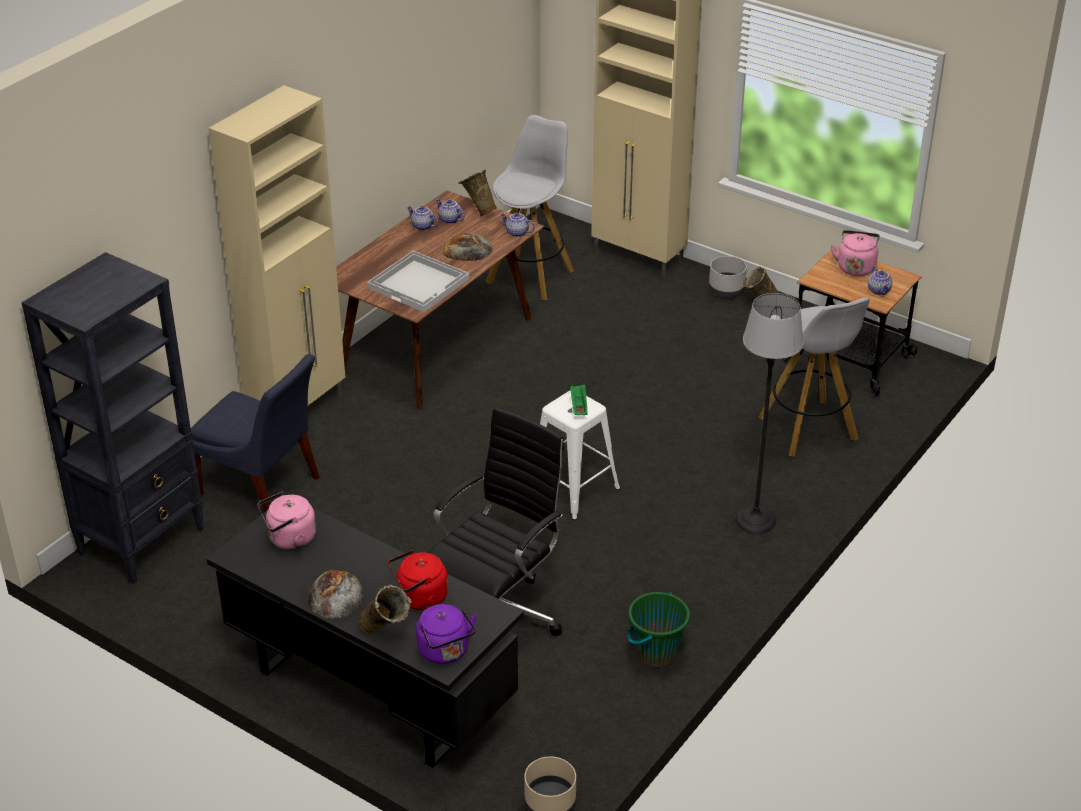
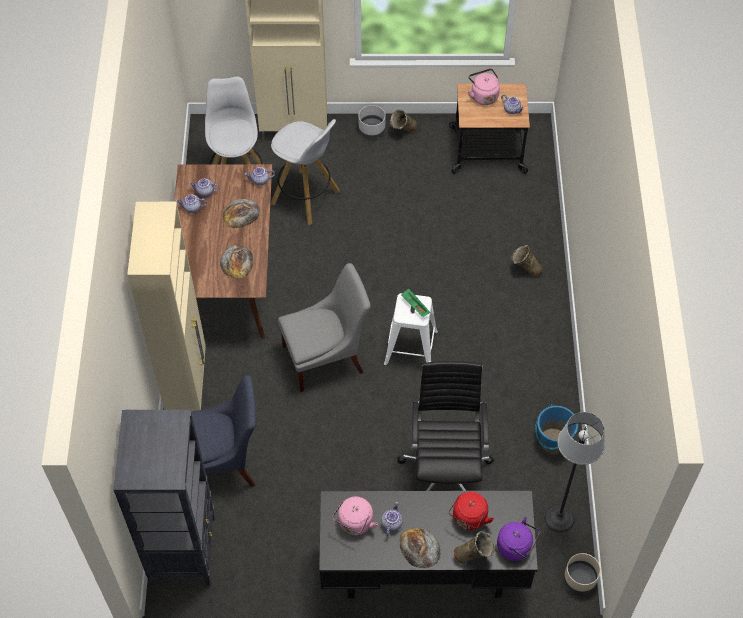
camera: 35 degrees left, 20 degrees up
white tray [367,251,469,312] -> bread [220,245,253,278]
beige vase [459,170,497,216] -> beige vase moved to [511,245,542,276]
green bucket [628,592,690,668] -> blue bucket [535,404,578,453]
floor lamp [735,293,804,534] -> floor lamp moved to [544,412,605,533]
white stool [758,298,870,456] -> white stool moved to [271,119,339,225]
none -> grey chair [278,263,371,392]
none -> teapot [381,502,403,536]

